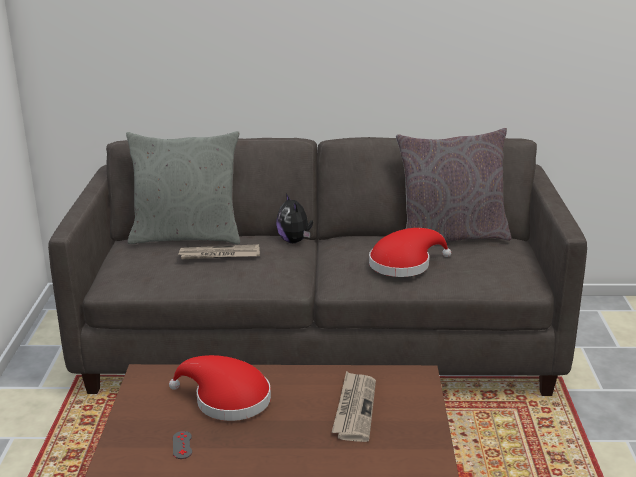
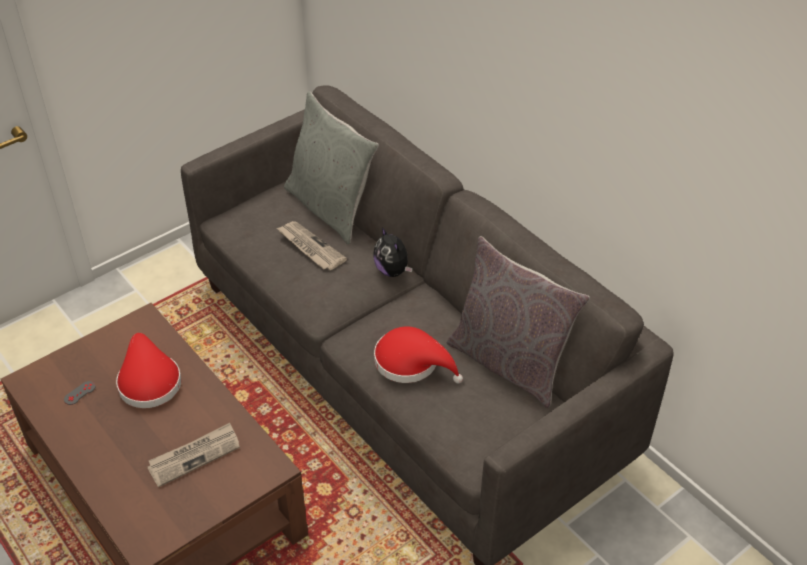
camera: 50 degrees right, 20 degrees up
plush toy [276,194,313,243] -> plush toy turned 60 degrees counterclockwise [373,227,413,277]

